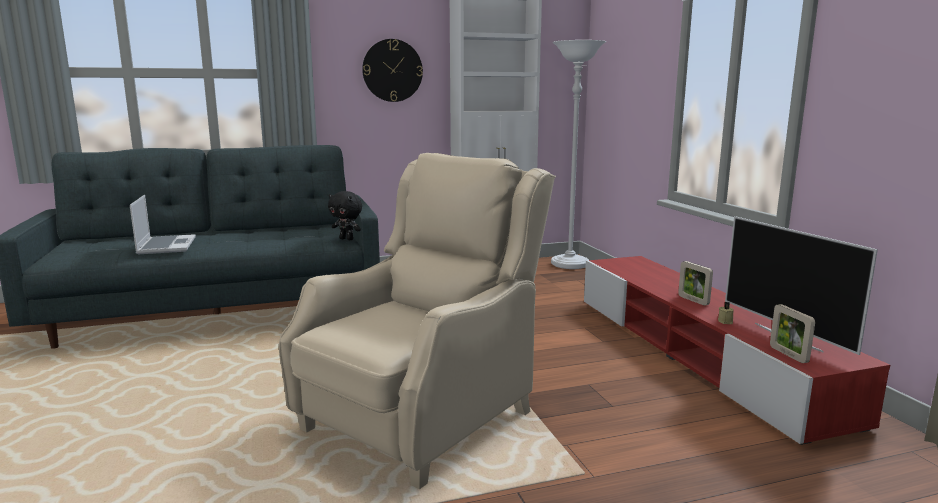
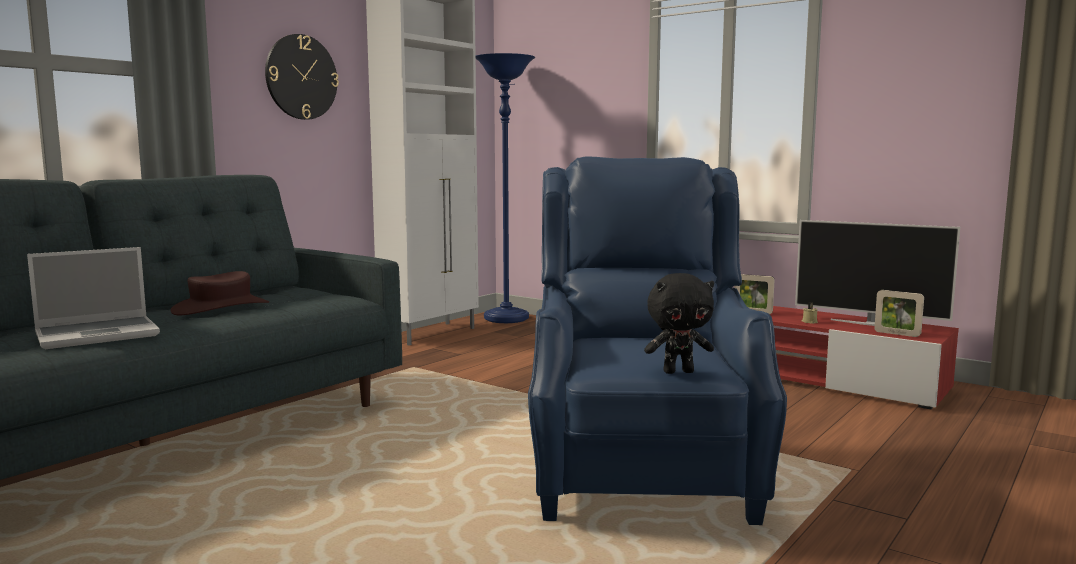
camera: 35 degrees left, 5 degrees down
laptop [130,195,196,254] -> laptop turned 105 degrees clockwise [27,247,160,349]
beige armchair [279,153,556,489] -> blue armchair [528,156,787,525]
black plush toy [328,191,362,240] -> black plush toy moved to [644,273,714,374]
white floor lamp [551,40,606,269] -> blue floor lamp [476,53,535,323]
none -> brown hat [170,271,269,315]

